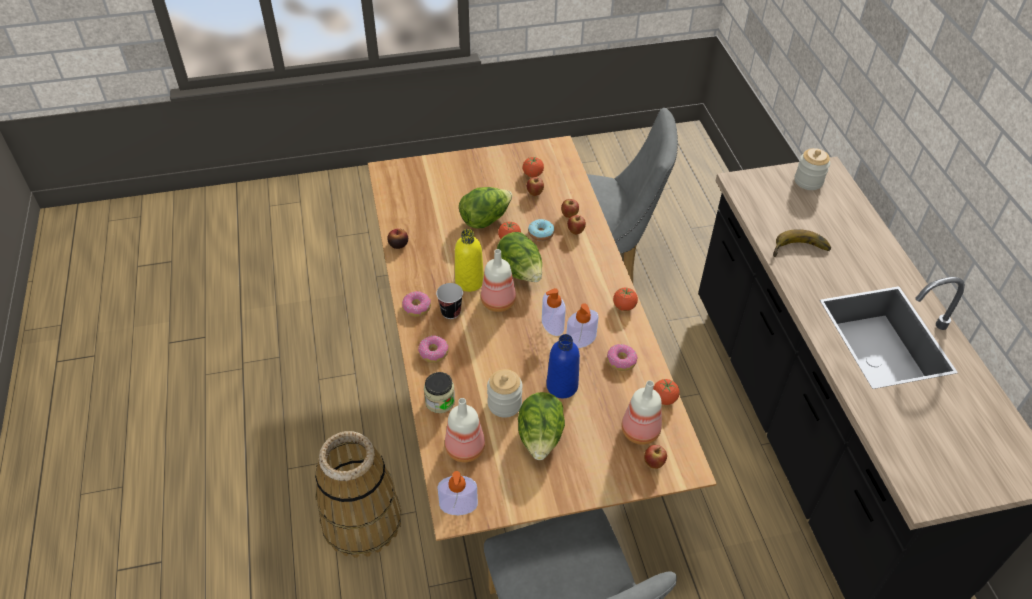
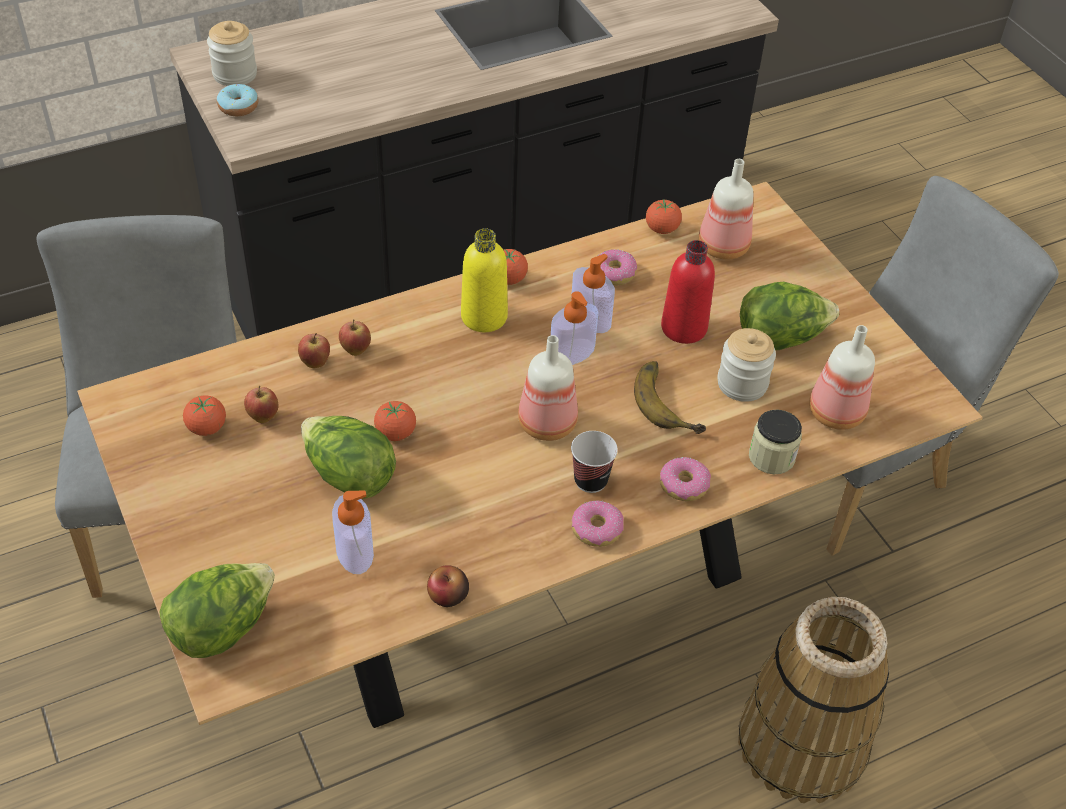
camera: 105 degrees left, 0 degrees up
soap dispenser [437,471,478,515] -> soap dispenser moved to [332,491,374,574]
yellow bottle [455,229,484,292] -> yellow bottle moved to [461,228,508,332]
lettuce [497,232,542,282] -> lettuce moved to [160,563,275,658]
donut [528,219,554,241] -> donut moved to [217,84,258,116]
blue bottle [546,334,580,398] -> red bottle [661,240,715,344]
apple [644,445,667,469] -> none
banana [773,229,831,257] -> banana moved to [634,361,706,434]

